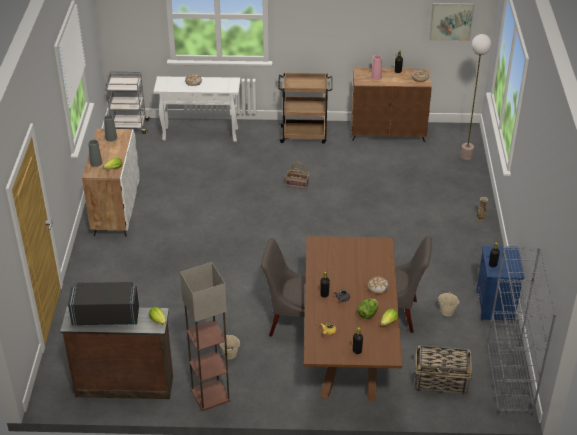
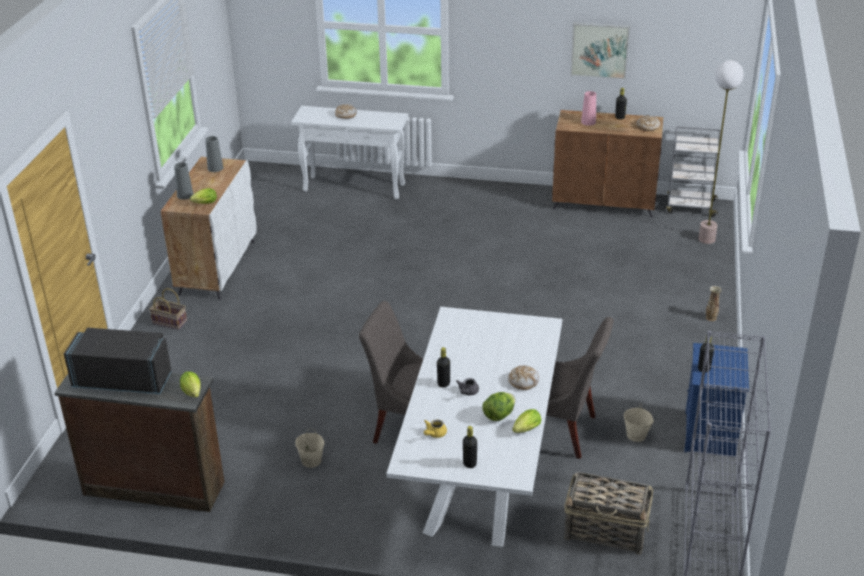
camera: 10 degrees right, 5 degrees down
grey cart [106,71,151,134] -> grey cart moved to [666,126,721,217]
floor lamp [180,262,231,411] -> none
brown cart [278,72,332,144] -> none
basket [286,162,309,189] -> basket moved to [149,288,187,330]
brown dining table [304,236,402,401] -> white dining table [386,307,562,547]
picture [429,3,475,41] -> picture moved to [570,23,630,79]

